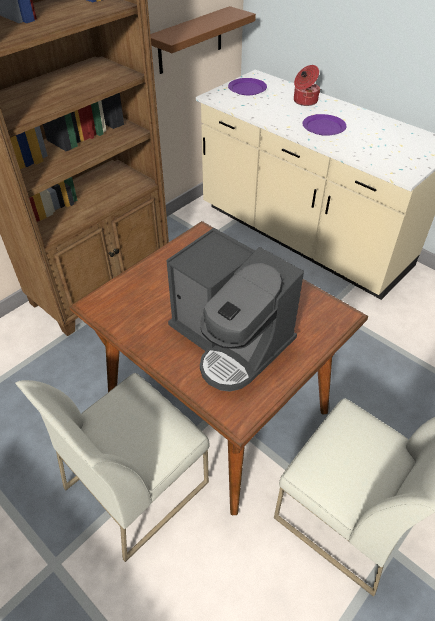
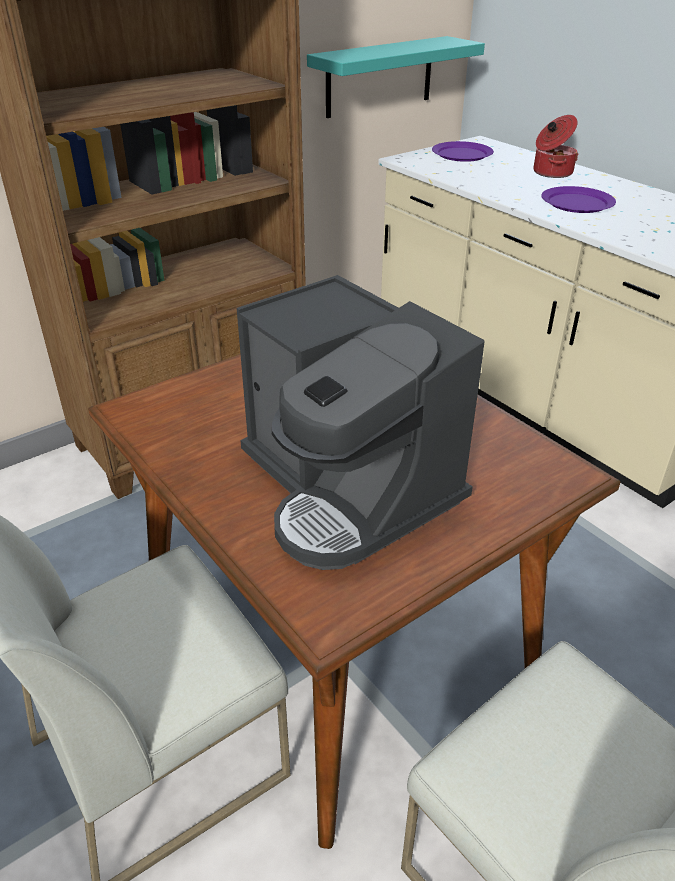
camera: 10 degrees right, 10 degrees down
brown shelf [150,6,256,74] -> turquoise shelf [307,36,485,118]

